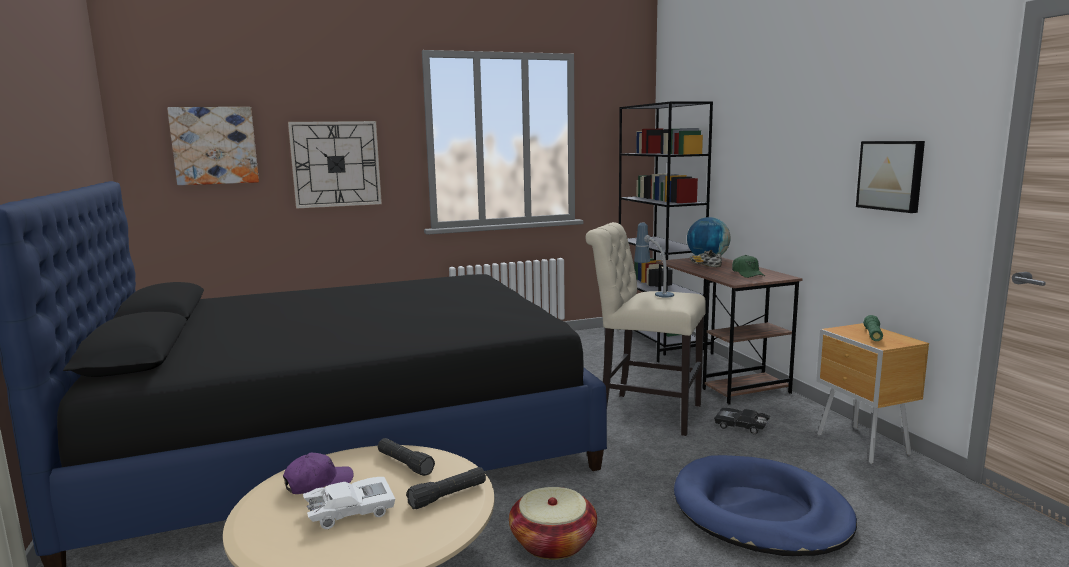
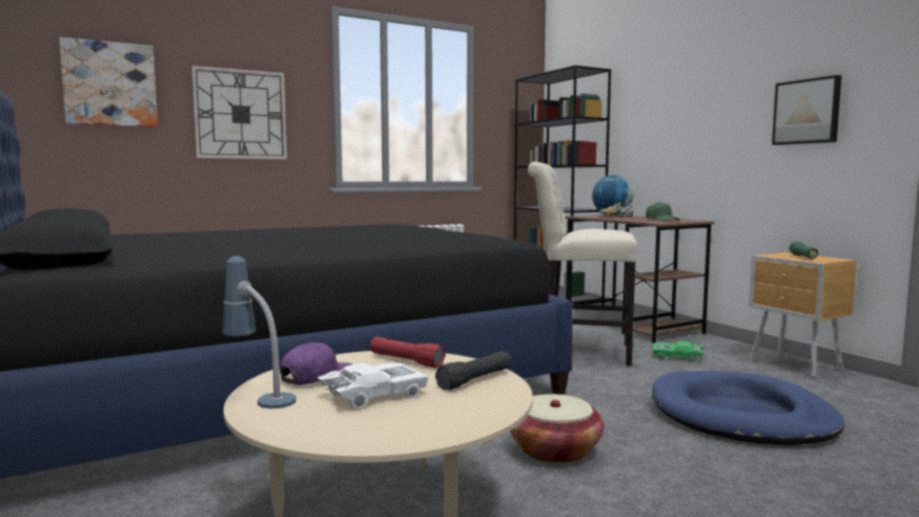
camera: 10 degrees left, 5 degrees down
black flashlight [378,438,435,476] -> red flashlight [370,337,446,368]
table lamp [634,223,674,297] -> table lamp moved to [223,256,296,409]
black toy car [714,408,771,434] -> green toy car [652,341,704,362]

